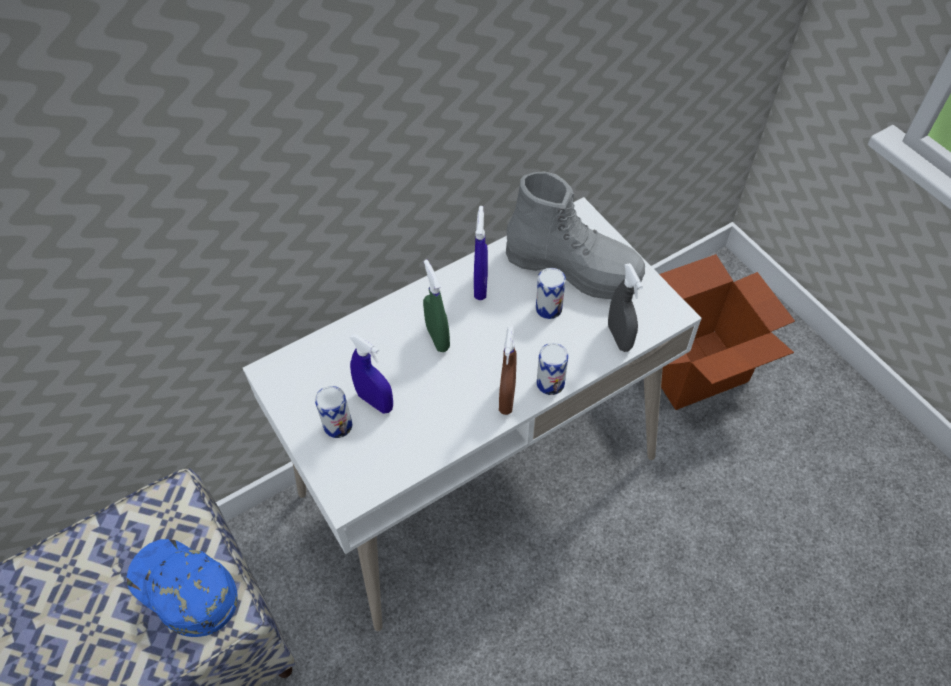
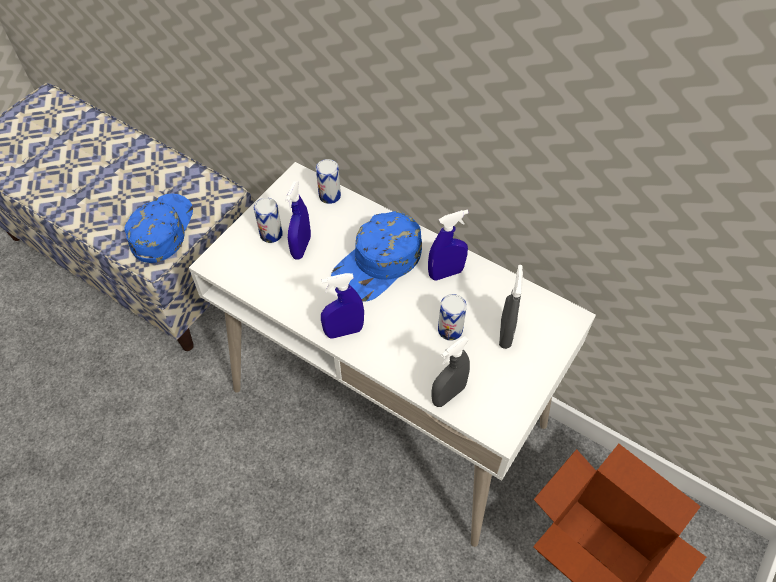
camera: 65 degrees right, 0 degrees up
green spray bottle [423,260,450,352] -> blue cap [331,211,422,301]
brown spray bottle [499,326,517,415] -> blue spray bottle [321,273,364,338]
grey boot [506,171,645,299] -> grey spray bottle [499,265,523,349]
can [537,343,568,395] -> can moved to [316,159,341,204]

